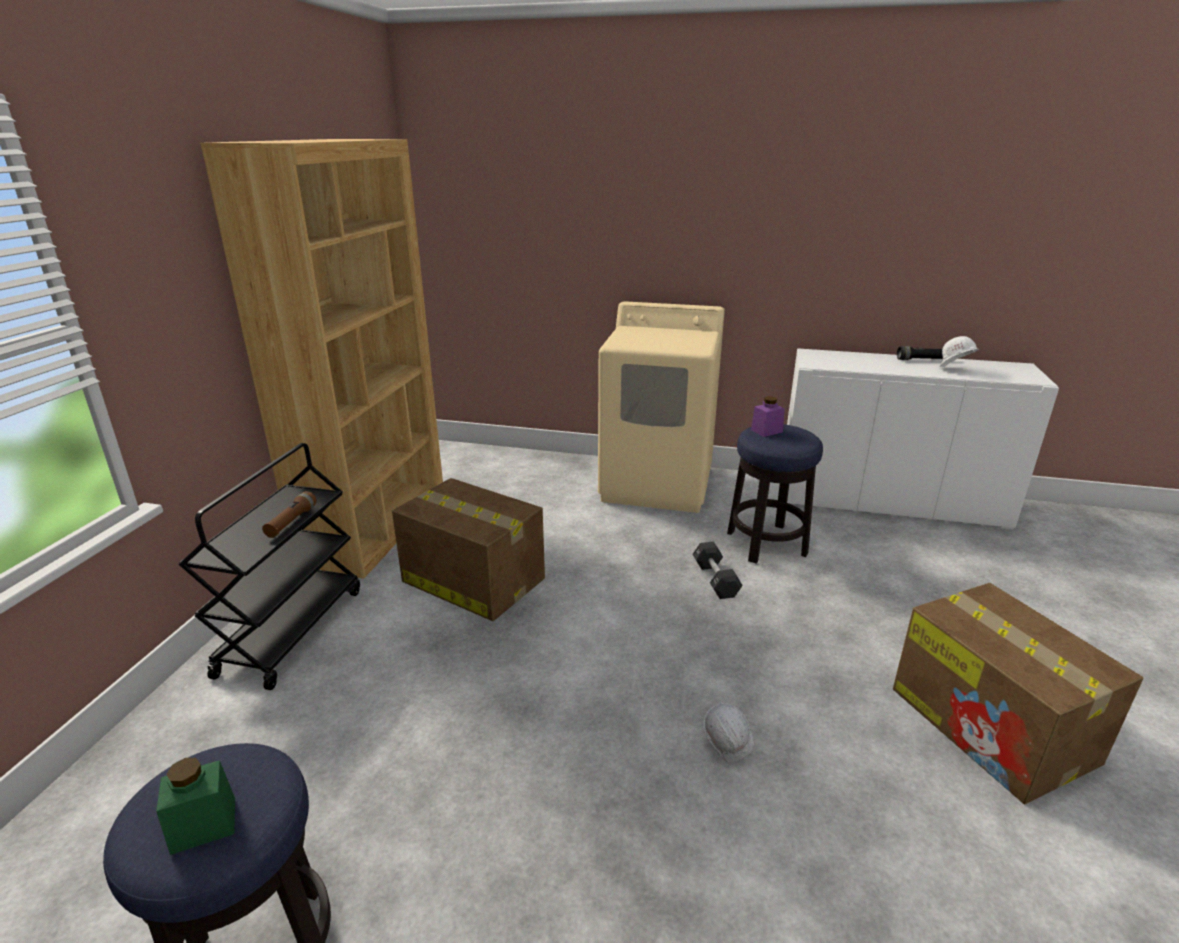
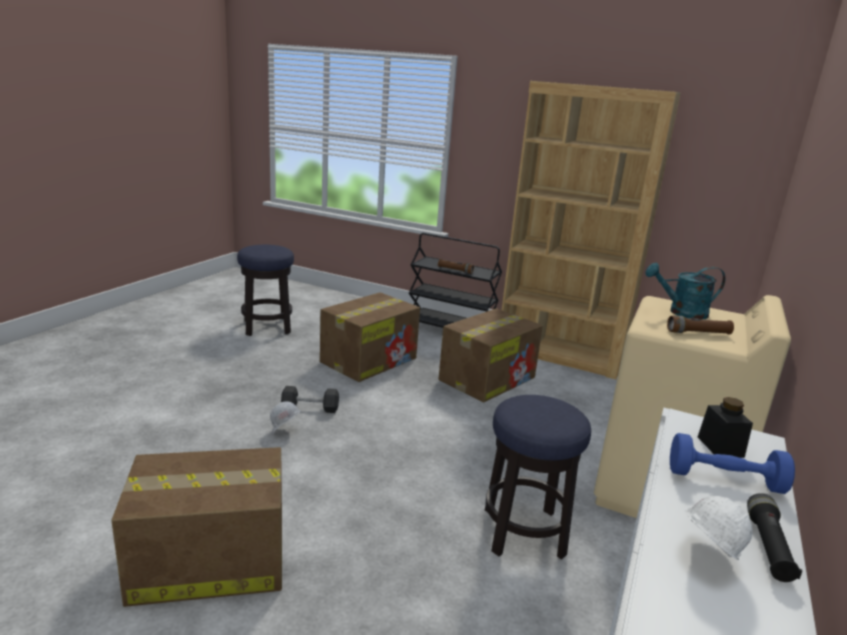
camera: 100 degrees right, 5 degrees down
green jar [156,758,235,855] -> none
black dumbbell [692,541,743,599] -> black dumbbell moved to [281,386,339,413]
purple jar [751,396,785,437] -> none
none -> cardboard box [320,292,420,382]
none -> turquoise watering can [645,263,726,320]
none -> brown flashlight [667,315,734,334]
none -> blue dumbbell [670,433,795,494]
none -> black jar [698,397,753,458]

